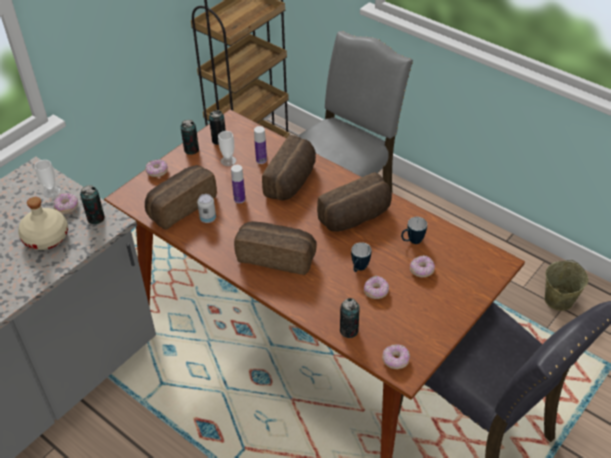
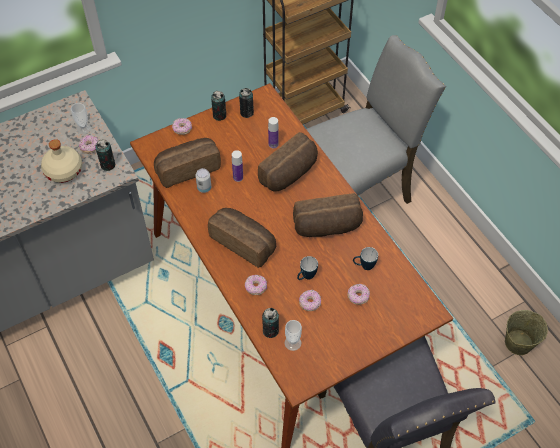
camera: 20 degrees right, 10 degrees up
cup [218,131,236,166] -> cup moved to [285,320,302,351]
donut [382,344,410,369] -> donut moved to [245,275,267,295]

